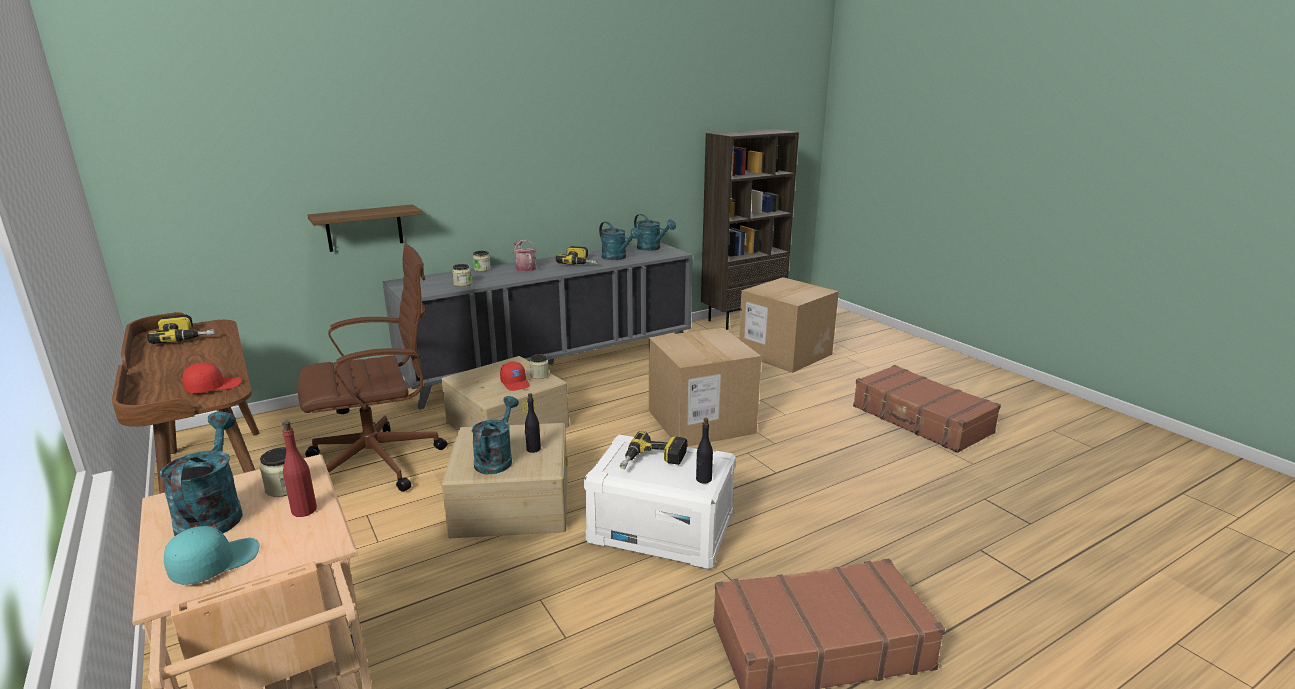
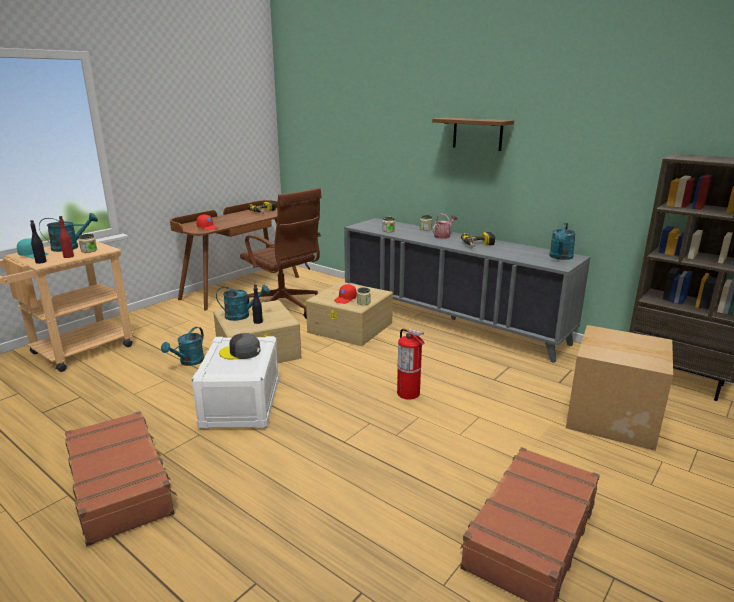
camera: 70 degrees right, 0 degrees up
shelf [308,204,422,252] -> shelf moved to [432,118,514,151]
turquoise watering can [599,222,640,260] -> turquoise watering can moved to [161,327,205,366]
power drill [620,431,687,469] -> grey cap [219,333,260,359]
cardboard box [649,328,761,447] -> fire extinguisher [397,329,425,400]
black bottle [696,418,713,484] -> black bottle moved to [30,220,47,264]

